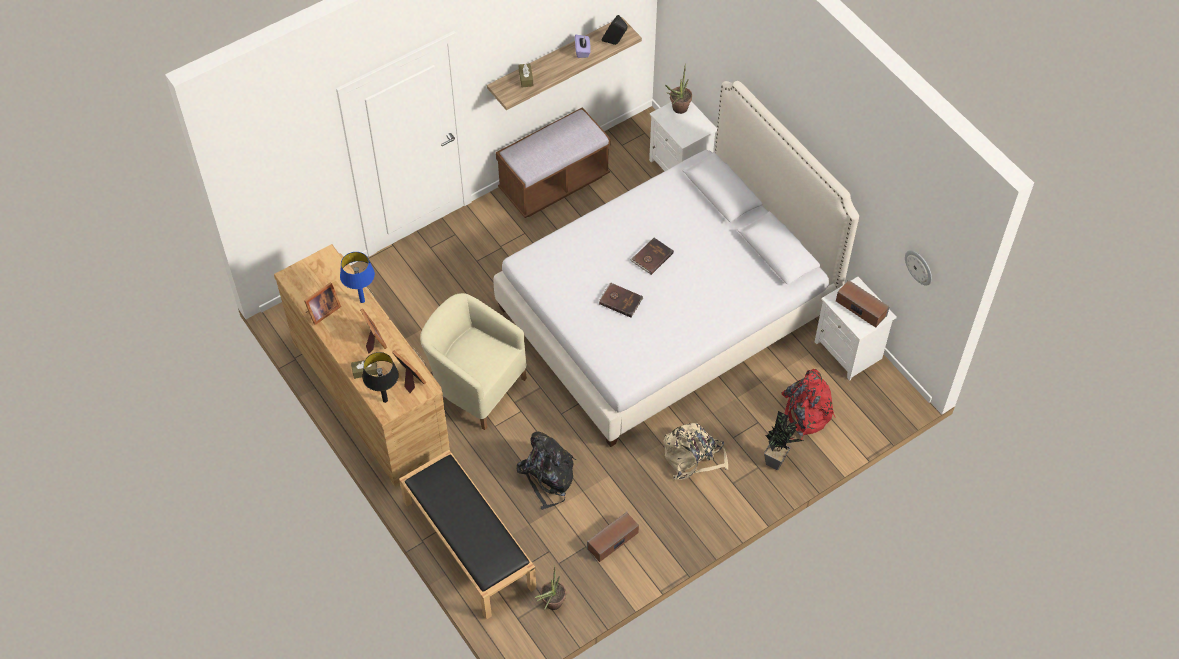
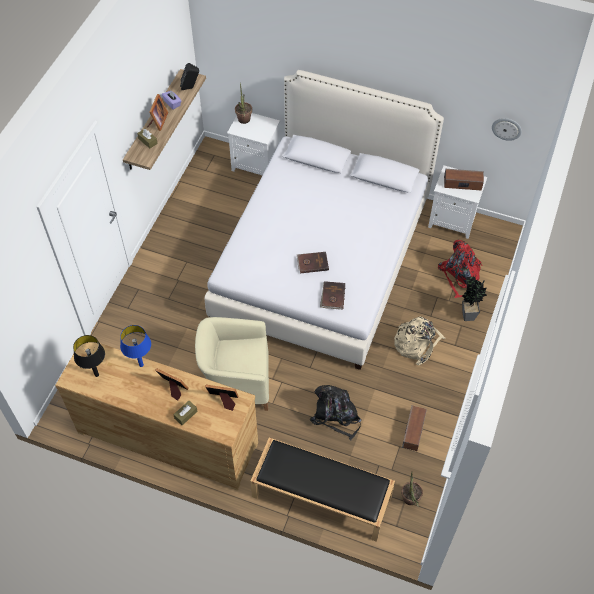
camera: 35 degrees left, 0 degrees up
picture frame [304,282,341,325] -> picture frame moved to [147,94,168,131]
black table lamp [362,352,399,403] -> black table lamp moved to [73,335,105,377]
brown bench [496,107,610,218] -> none
brown book [630,238,674,275] -> brown book moved to [320,281,345,309]

